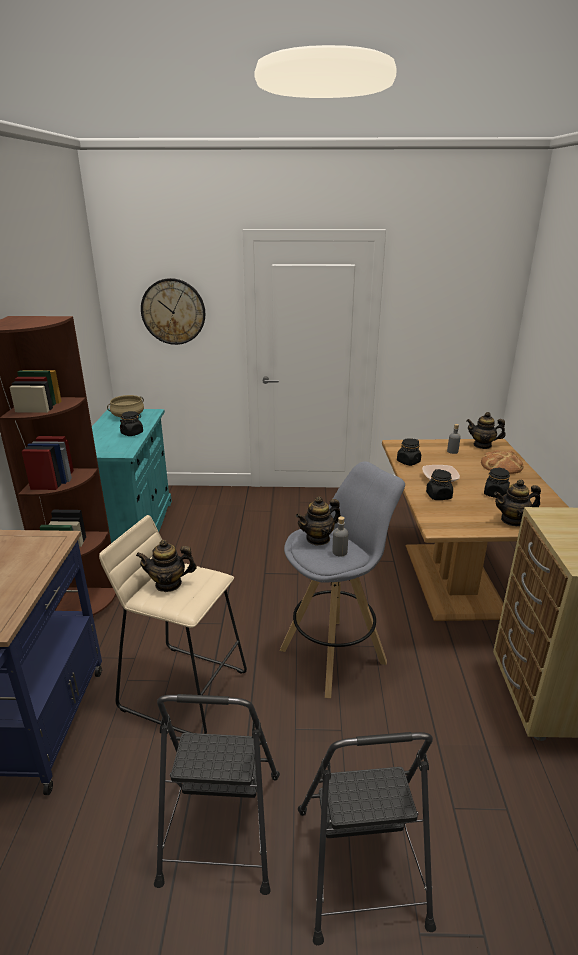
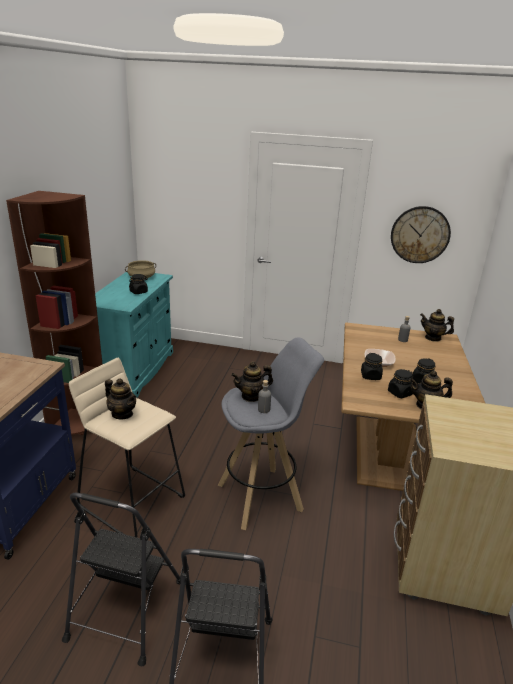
camera: 10 degrees right, 0 degrees up
teapot [136,540,197,592] -> teapot turned 150 degrees counterclockwise [105,378,136,419]
wall clock [141,278,205,345] -> wall clock moved to [391,206,451,263]
black jar [397,438,421,466] -> black jar moved to [388,369,413,398]
bread [481,450,524,474] -> none

